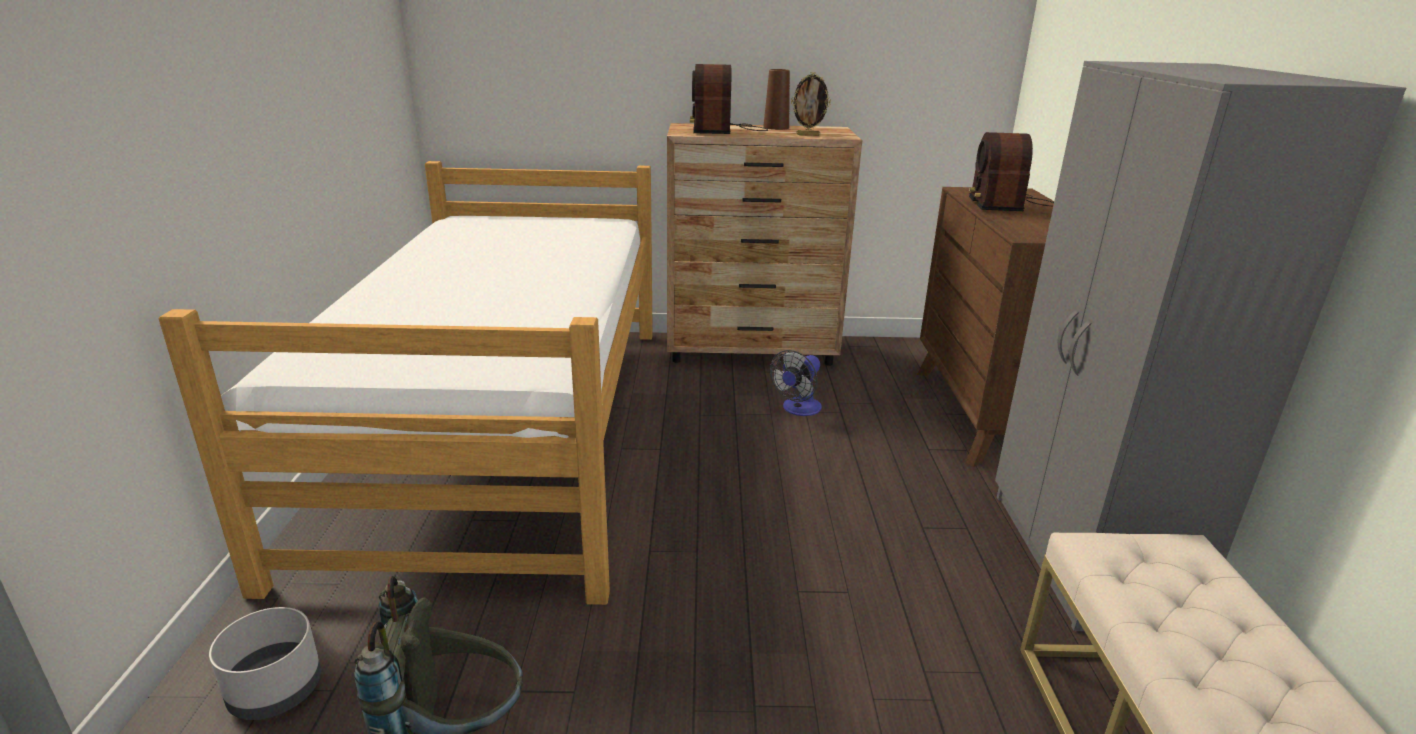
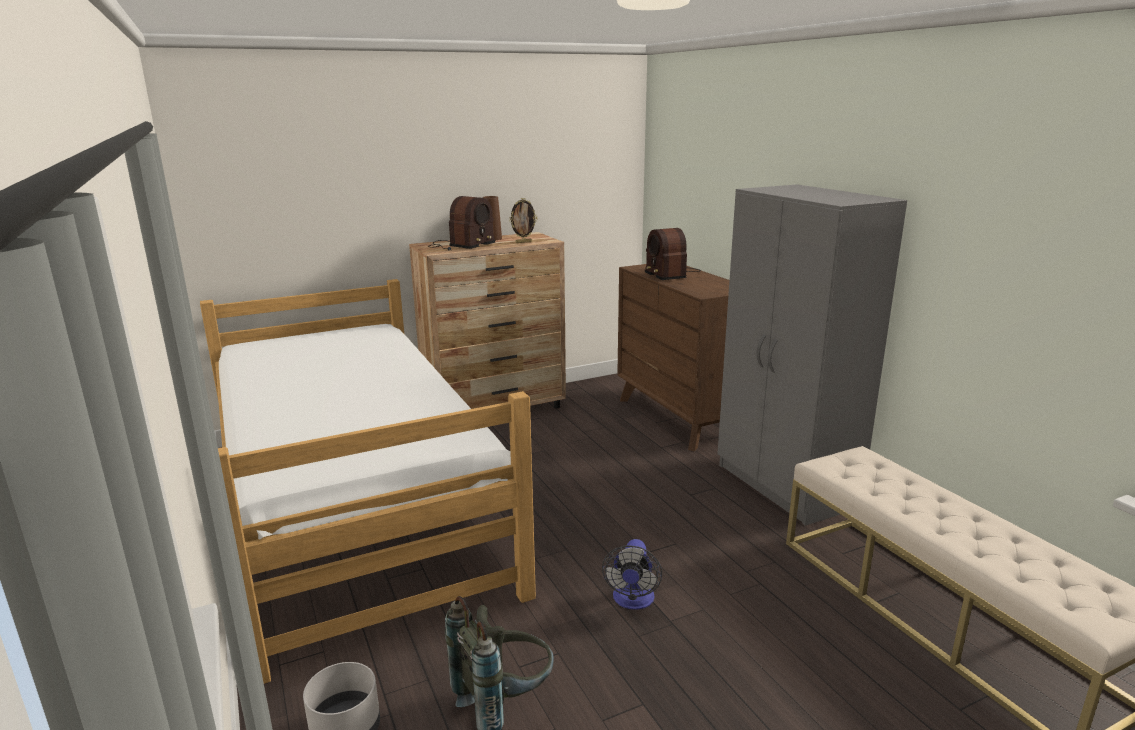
camera: 25 degrees left, 5 degrees down
radio [690,64,768,134] -> radio turned 120 degrees counterclockwise [428,196,495,251]
fan [770,350,822,416] -> fan moved to [602,539,662,610]

